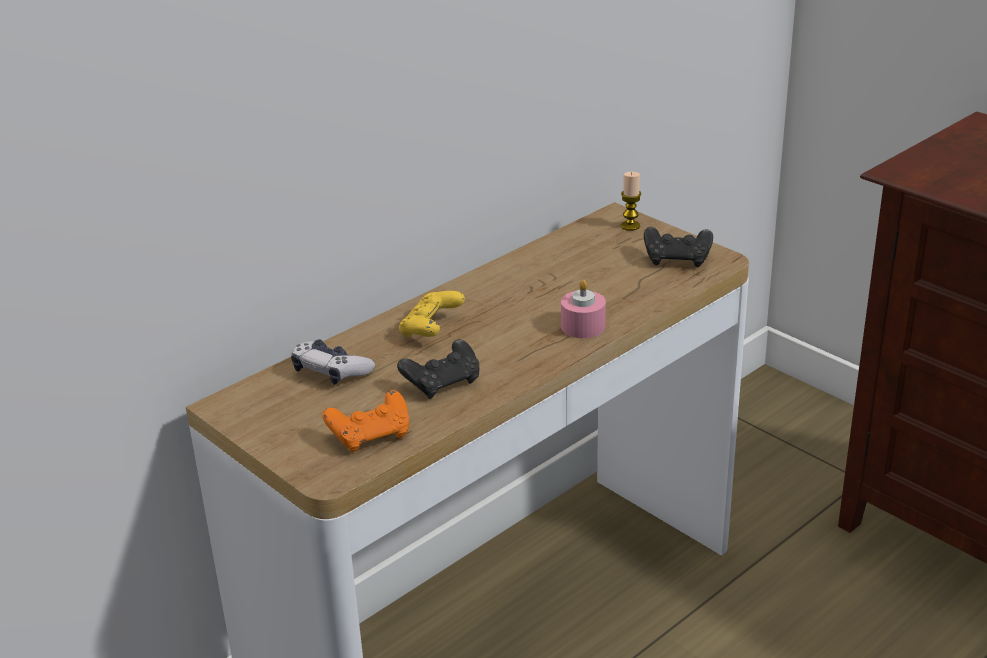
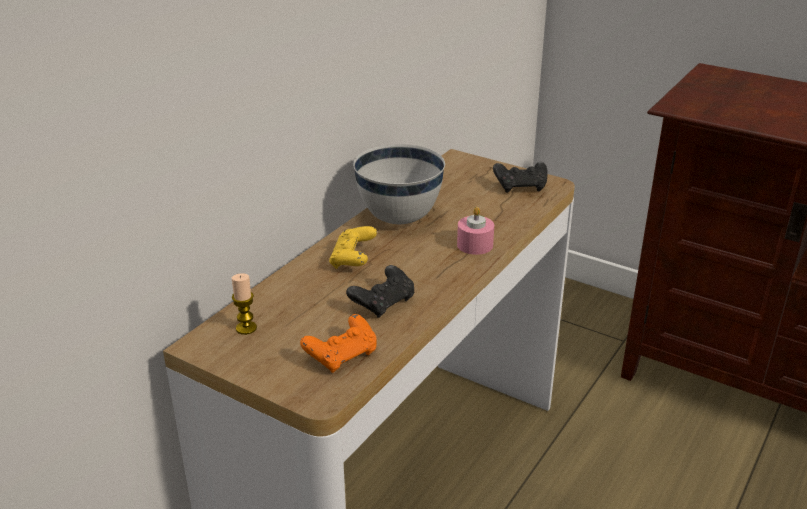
camera: 15 degrees left, 0 degrees up
game controller [291,339,375,385] -> none
candle [621,172,641,231] -> candle moved to [232,273,257,335]
none -> white bowl [353,144,445,224]

